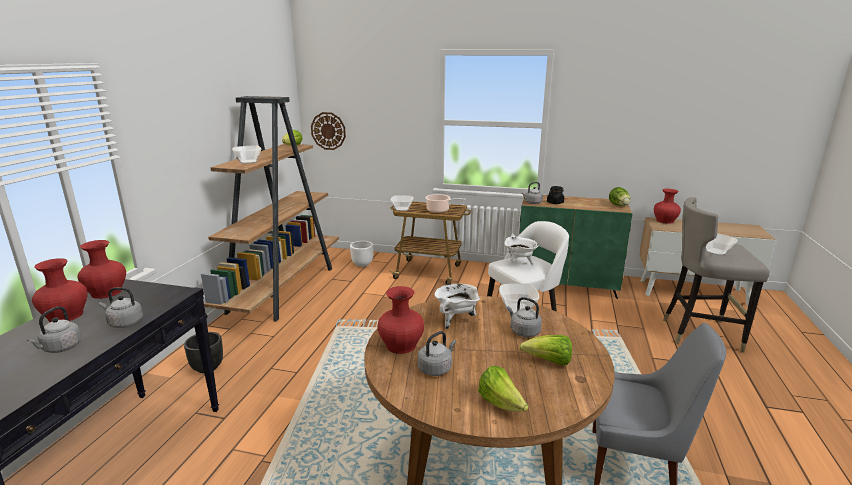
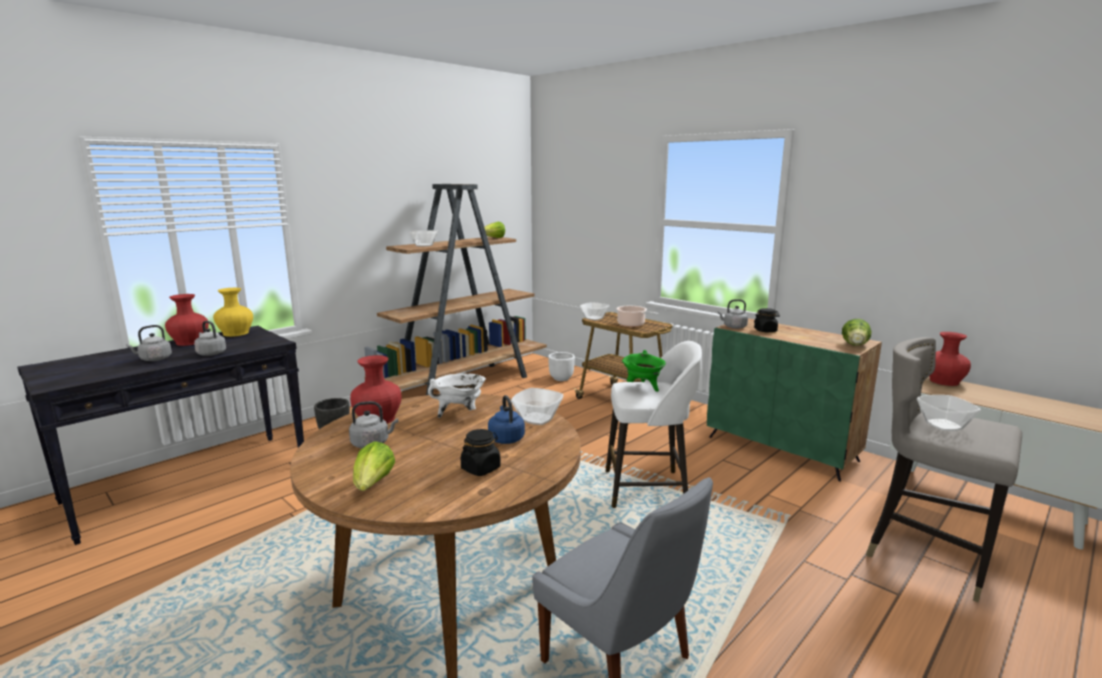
camera: 30 degrees right, 5 degrees down
red vase [77,240,126,299] -> yellow vase [213,288,253,337]
wall clock [311,112,346,150] -> none
white cooking pot [504,233,538,265] -> green cooking pot [622,350,666,392]
grey kettle [507,297,542,337] -> blue kettle [488,395,525,444]
lettuce [519,335,572,365] -> black jar [461,429,501,476]

